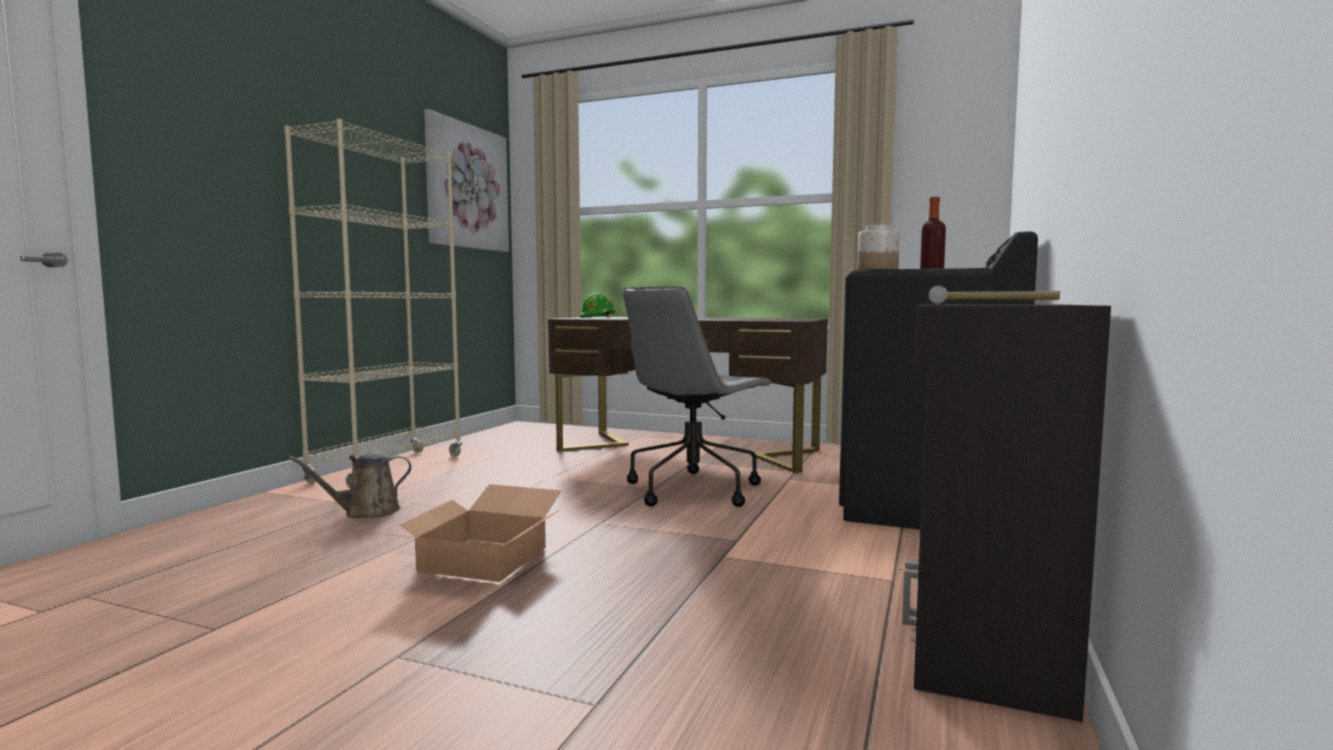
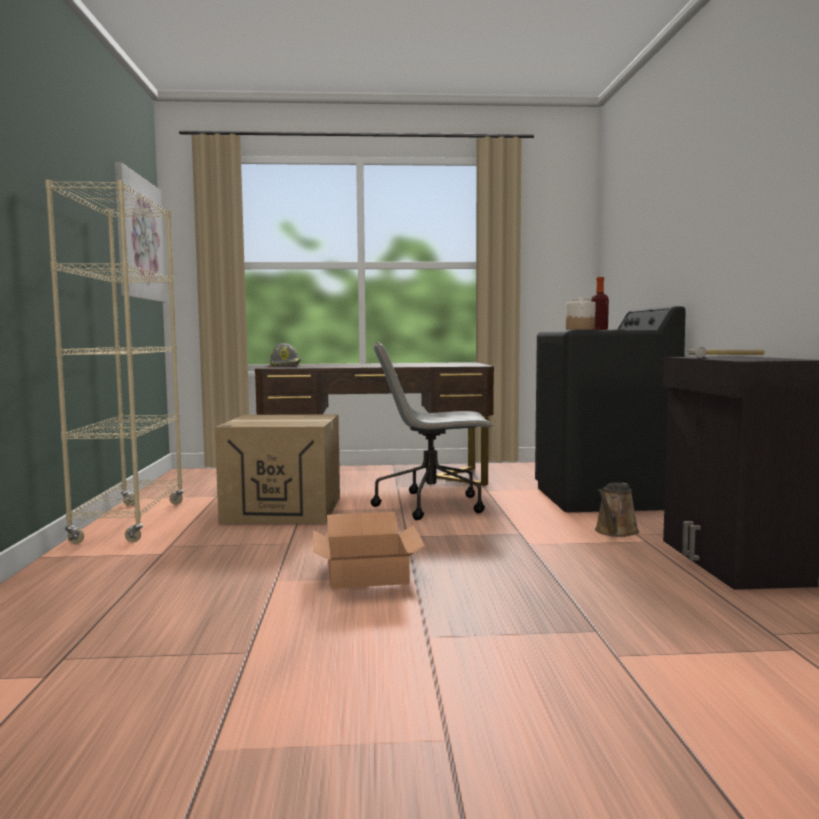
camera: 25 degrees left, 0 degrees up
brown watering can [288,454,411,518] -> brown watering can moved to [595,483,639,537]
green hard hat [580,292,615,318] -> grey hard hat [270,343,301,367]
grey office chair [623,286,773,507] -> grey office chair turned 75 degrees clockwise [371,342,493,520]
none -> cardboard box [215,414,340,524]

